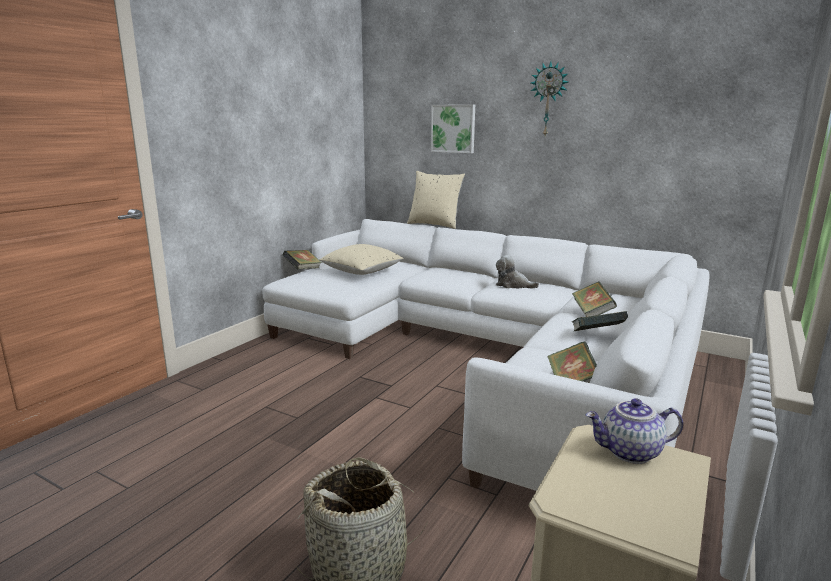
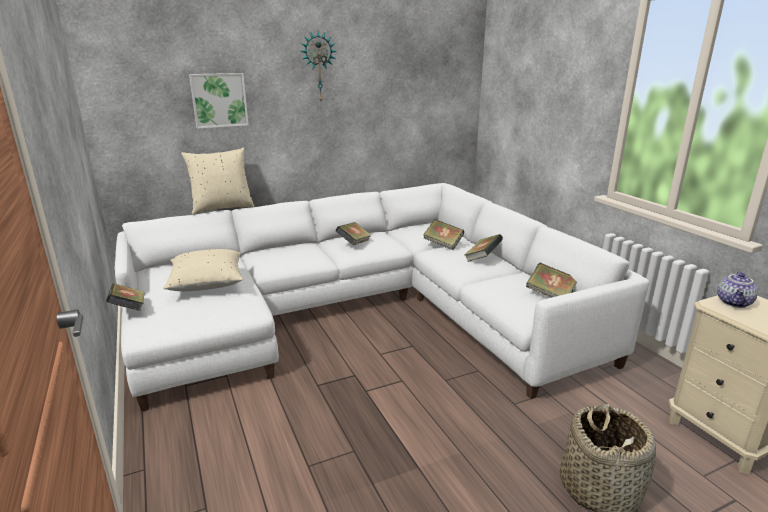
camera: 55 degrees left, 5 degrees up
plush toy [496,255,539,289] -> book [335,222,372,245]

